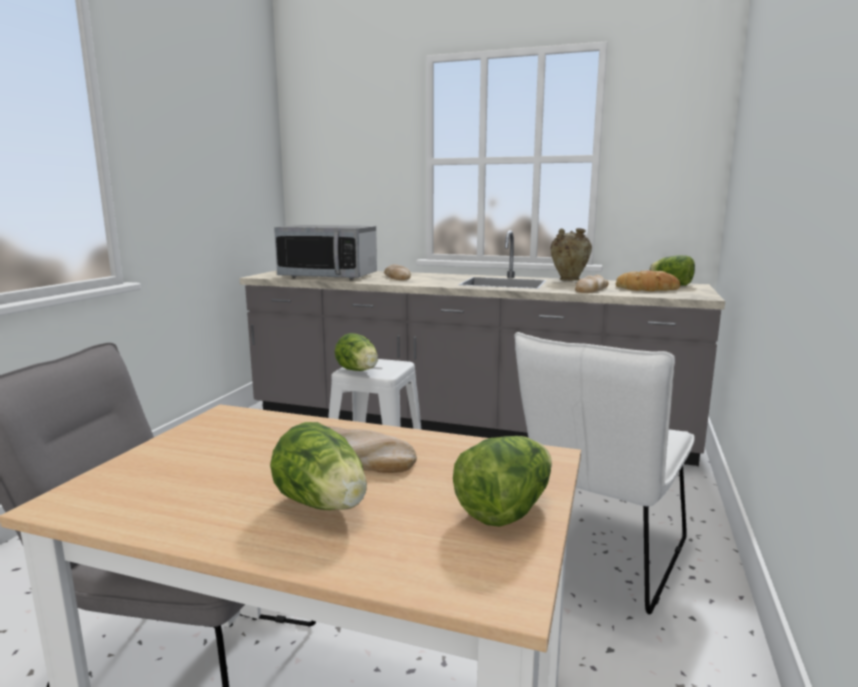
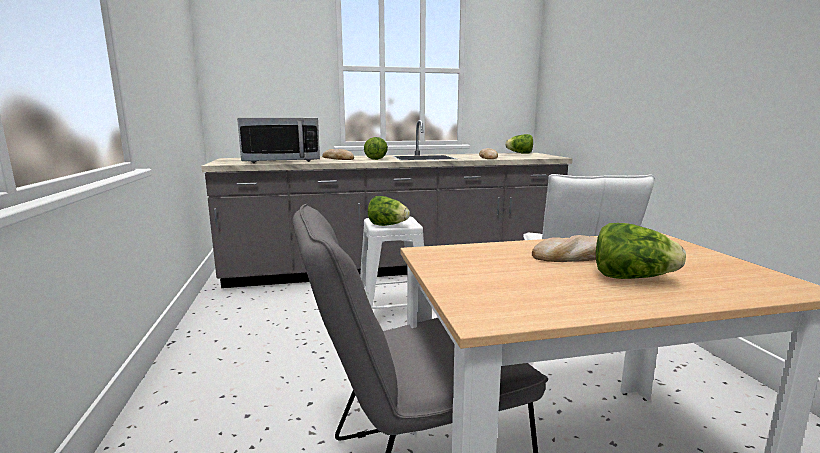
camera: 30 degrees left, 0 degrees up
lettuce [453,436,552,527] -> lettuce moved to [364,137,388,160]
beige vase [551,228,592,281] -> none
bread [616,271,680,291] -> none

